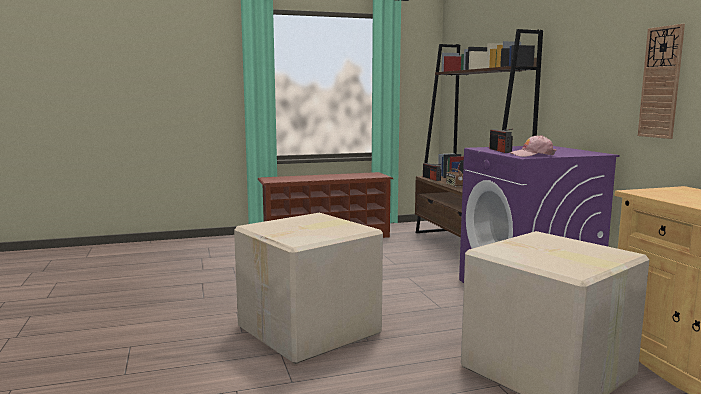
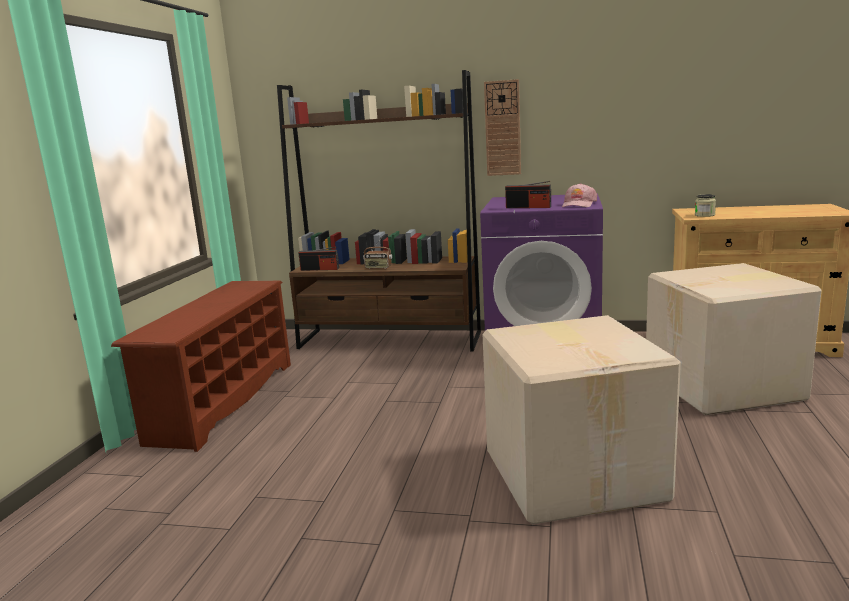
camera: 60 degrees left, 5 degrees up
wall clock [638,24,685,139] -> wall clock moved to [484,79,521,176]
none -> jar [695,194,716,217]

